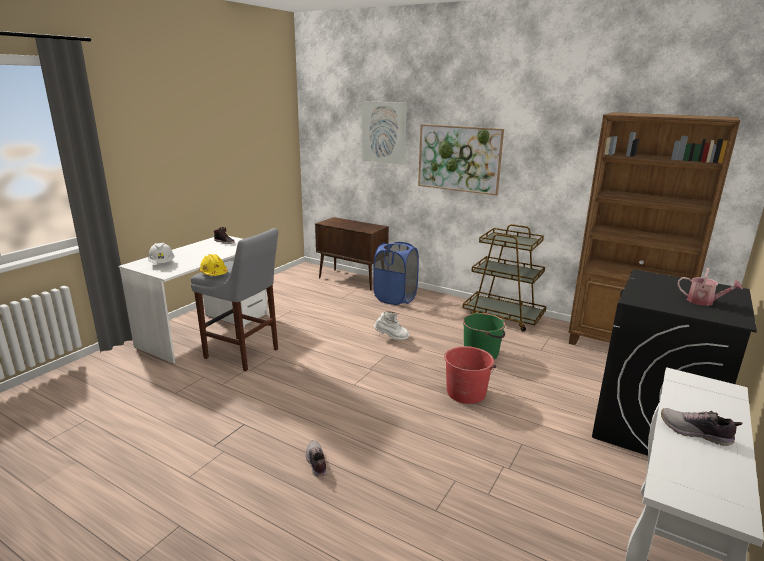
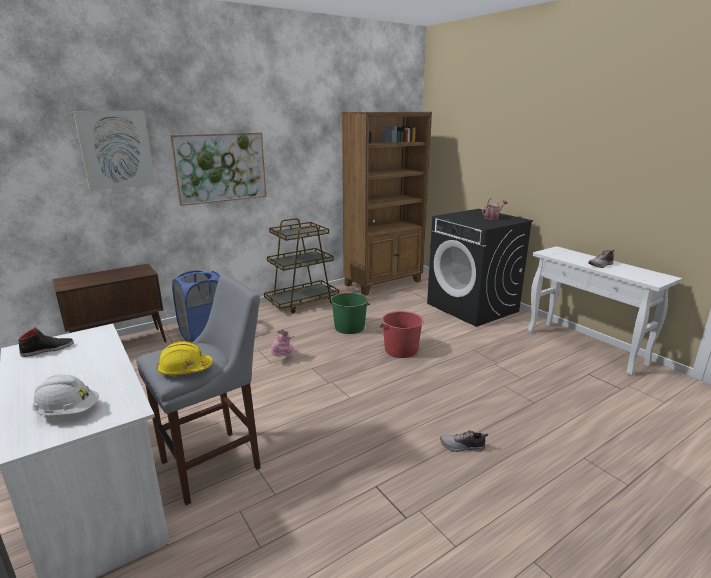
camera: 65 degrees left, 0 degrees up
white boot [374,311,409,340] -> pink boot [269,330,294,356]

